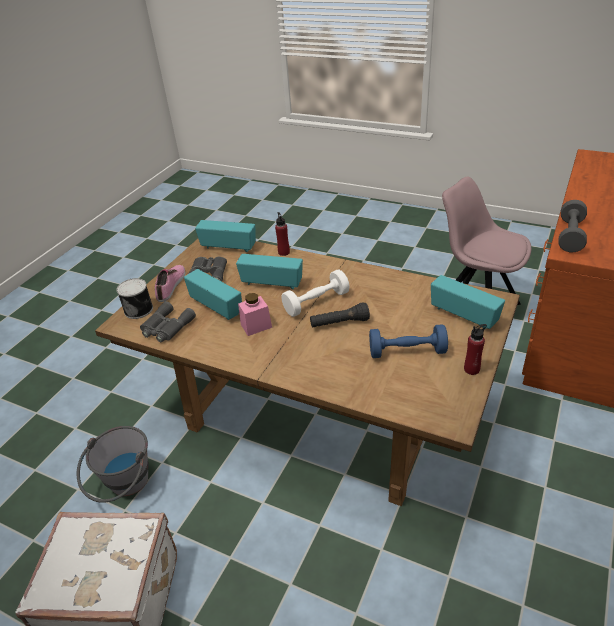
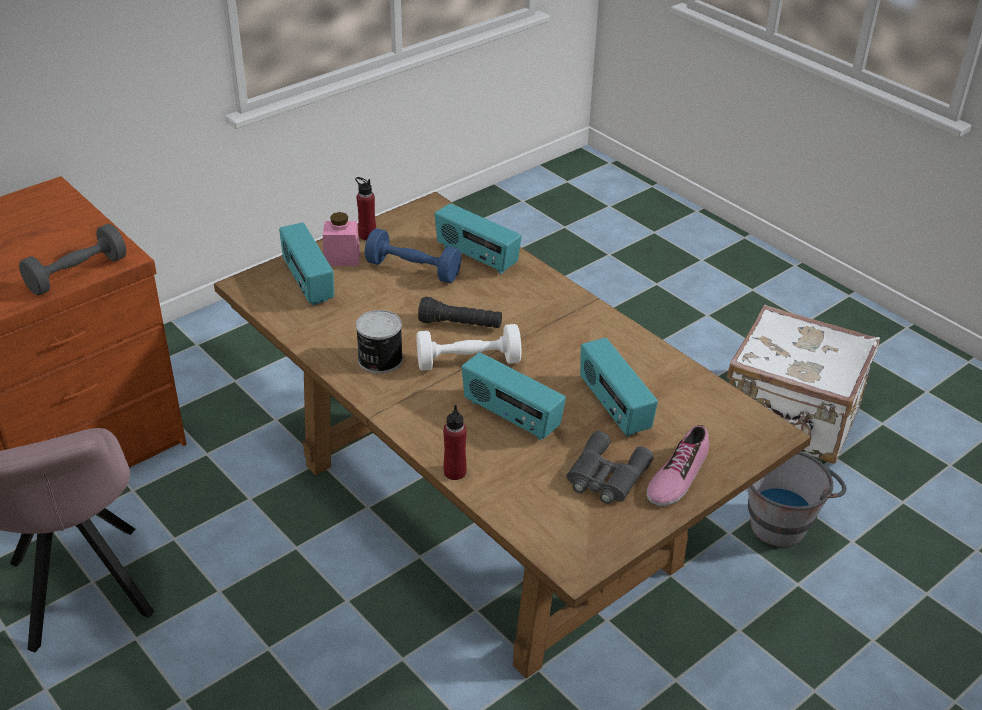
camera: 160 degrees left, 0 degrees up
can [116,278,153,319] -> can moved to [356,310,403,374]
grey binoculars [140,301,196,342] -> none
radio [195,220,256,252] -> radio moved to [434,203,522,274]
pink jar [238,293,272,336] -> pink jar moved to [323,212,360,266]

